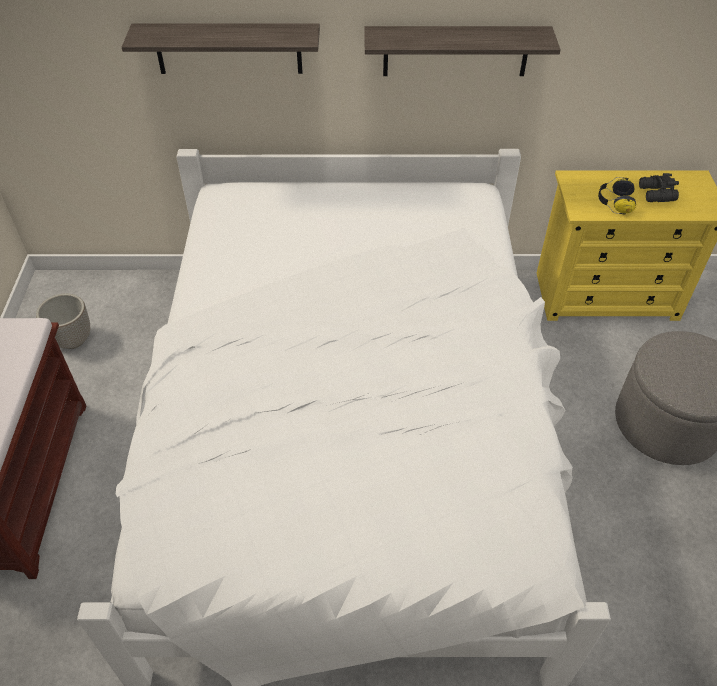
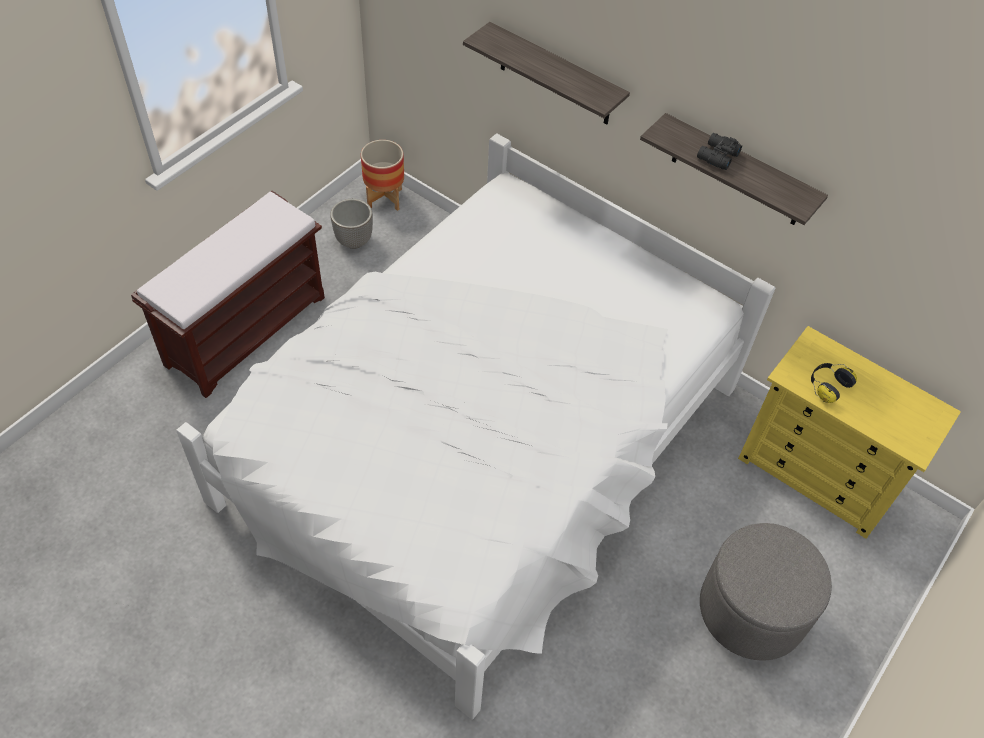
camera: 35 degrees right, 5 degrees up
black binoculars [639,173,679,202] -> black binoculars moved to [697,133,742,170]
none -> planter [361,140,404,211]

